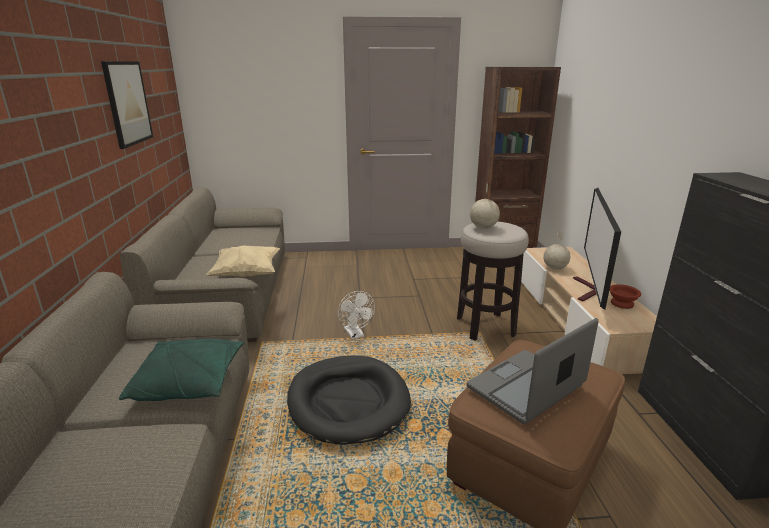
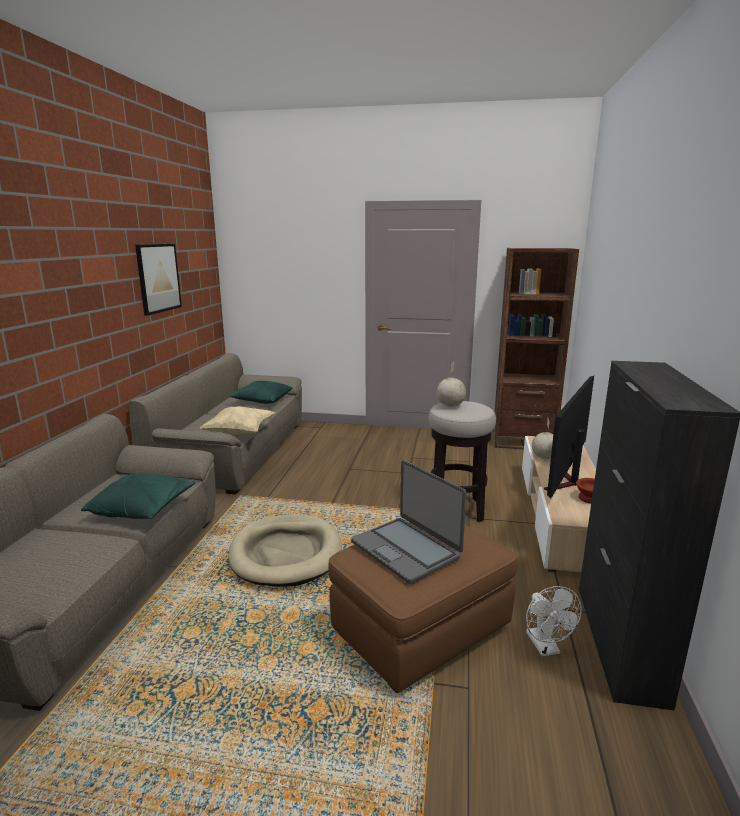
camera: 15 degrees right, 5 degrees down
black dog bed [287,355,411,445] -> beige dog bed [228,515,342,586]
white fan [338,291,375,339] -> white fan moved to [526,586,582,656]
laptop [467,318,598,424] -> laptop turned 105 degrees counterclockwise [351,460,467,584]
none -> green pillow [229,381,292,404]

